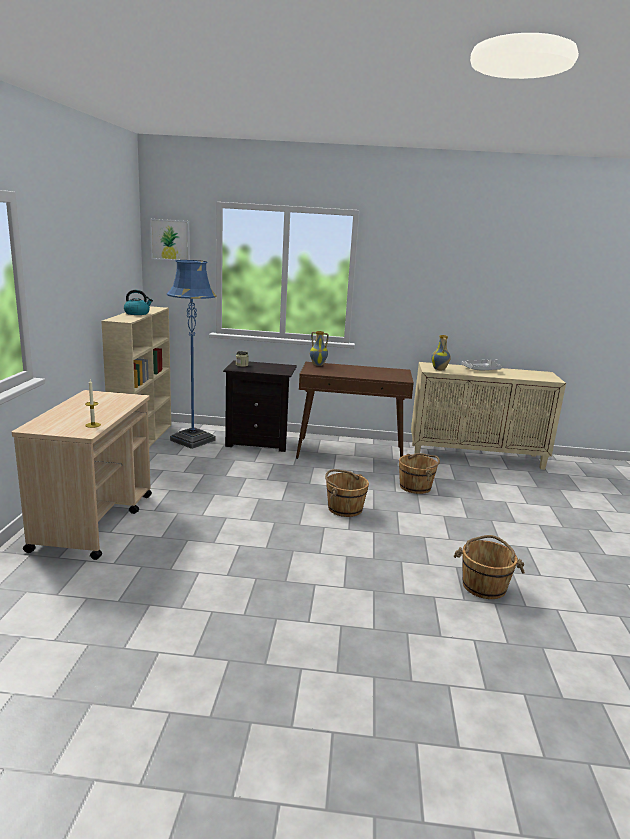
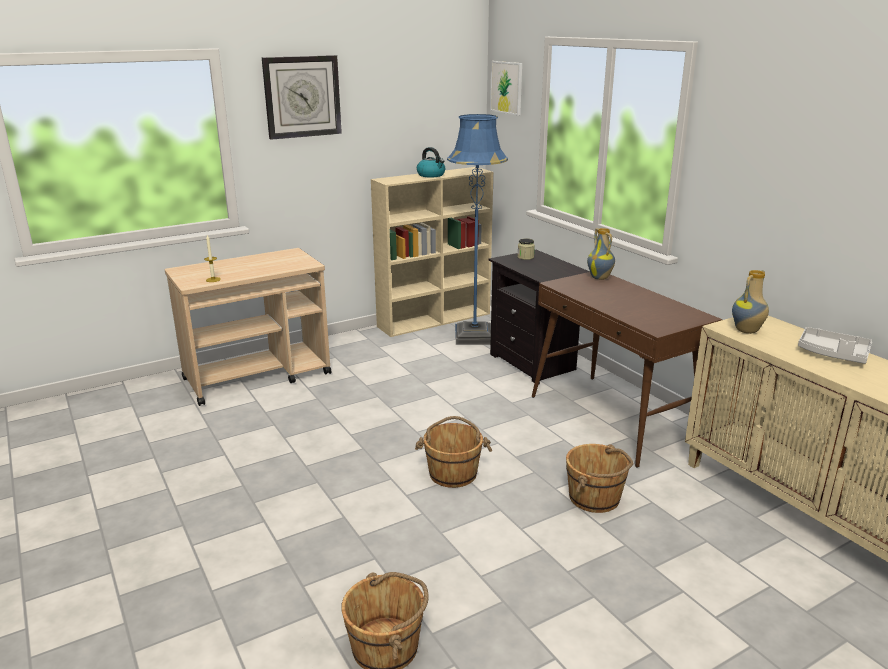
camera: 55 degrees right, 5 degrees up
none -> wall clock [262,55,342,140]

